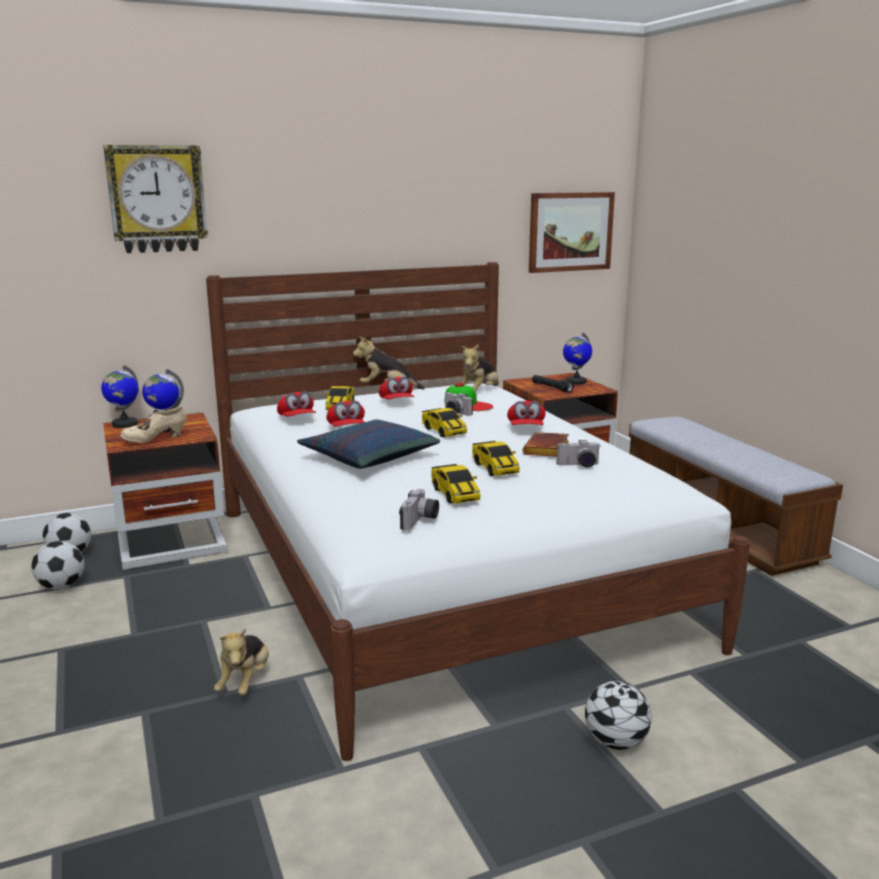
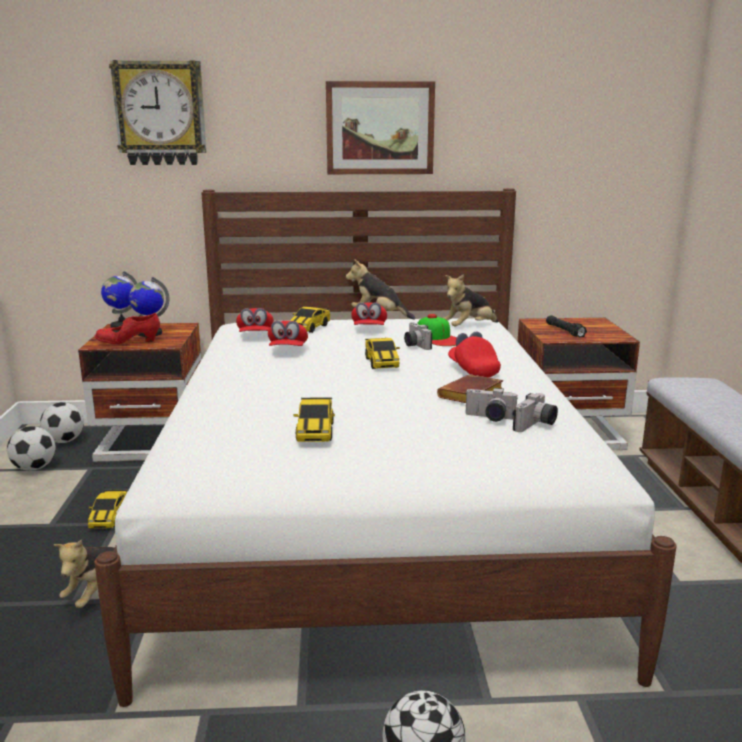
camera: 20 degrees right, 0 degrees up
beige shoe [120,406,187,443] -> red shoe [95,313,160,344]
blue pillow [297,419,440,469] -> none
camera [399,489,439,530] -> camera moved to [513,393,558,432]
toy car [472,441,520,476] -> toy car moved to [88,490,128,528]
red cap [507,401,546,425] -> red cap turned 135 degrees clockwise [448,332,501,378]
picture [529,192,615,273] -> picture moved to [326,81,435,174]
globe [563,332,592,385] -> none

